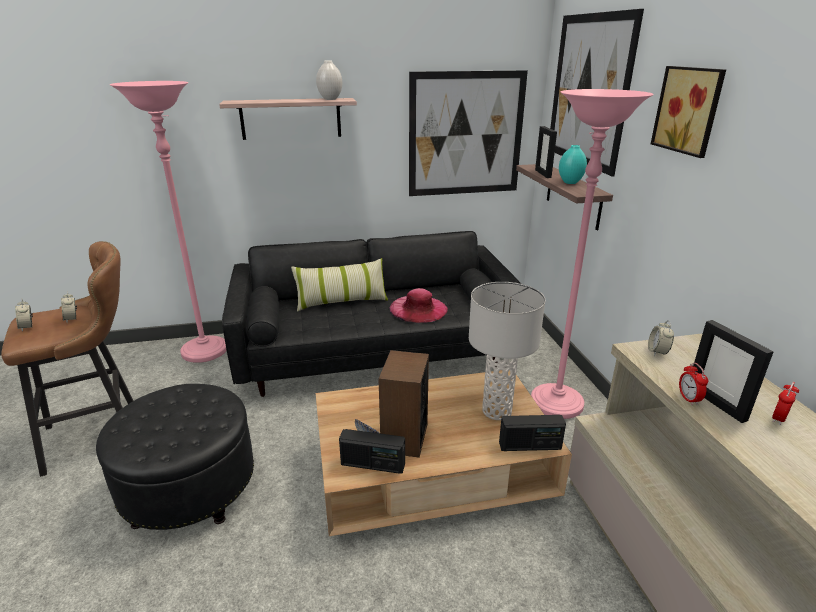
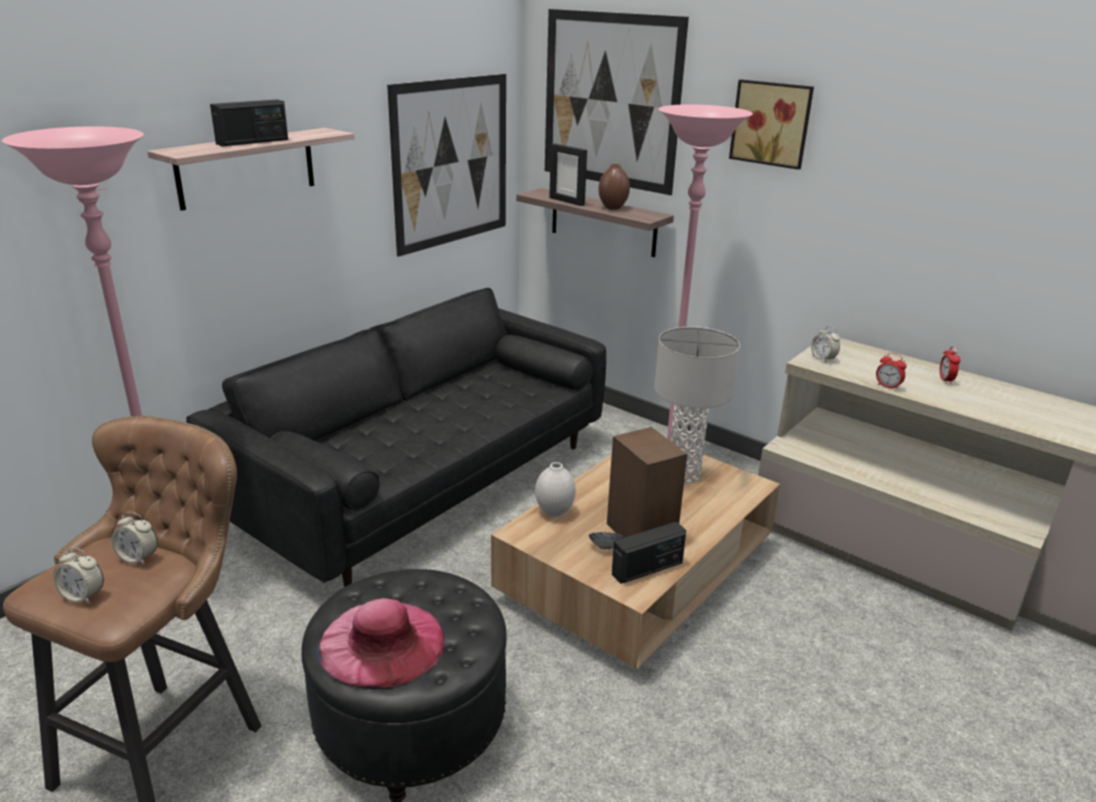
camera: 40 degrees left, 0 degrees up
pillow [291,258,388,312] -> none
white vase [316,61,342,100] -> white vase moved to [535,462,576,517]
pink hat [389,288,448,323] -> pink hat moved to [318,598,444,690]
radio [499,415,566,451] -> radio moved to [210,99,288,146]
turquoise vase [559,145,587,184] -> brown vase [598,164,630,210]
picture frame [694,320,774,423] -> none

